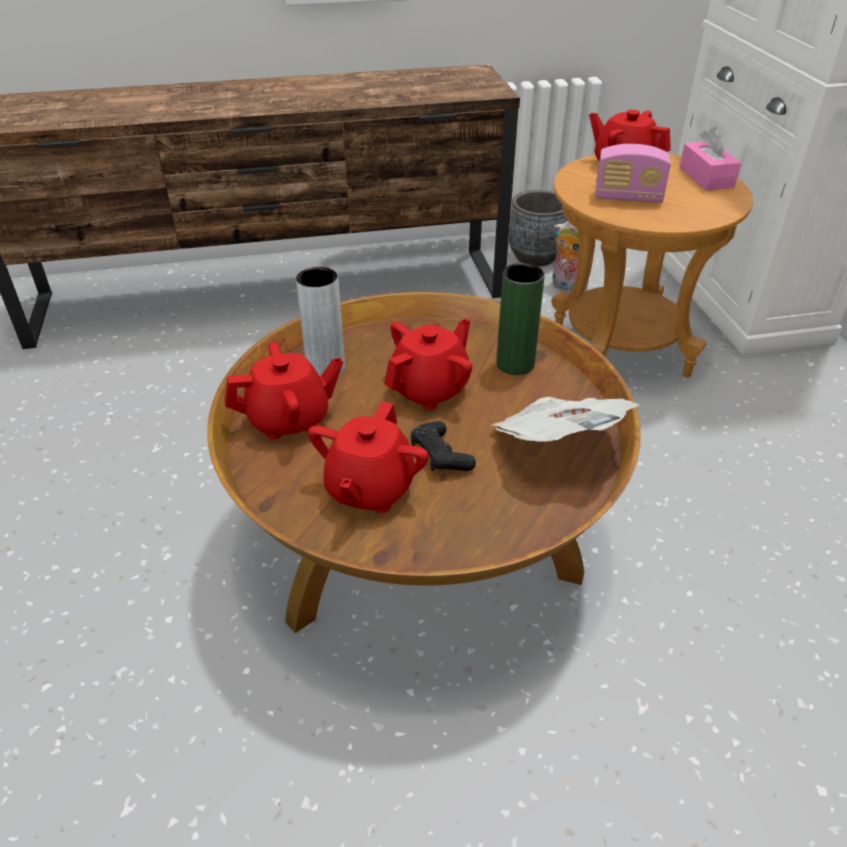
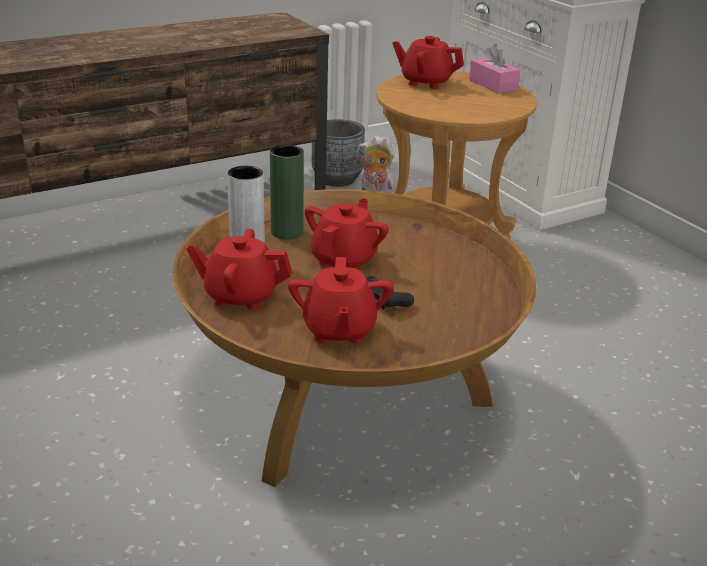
camera: 20 degrees left, 10 degrees down
red teapot [225,342,343,440] -> red teapot turned 135 degrees counterclockwise [186,229,292,310]
newspaper [491,397,640,442] -> none
green vase [496,263,545,375] -> green vase moved to [270,144,304,240]
radio [596,144,671,203] -> none

